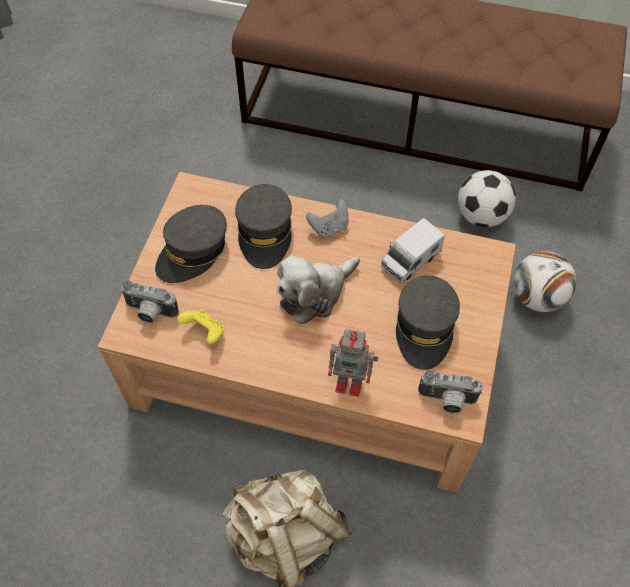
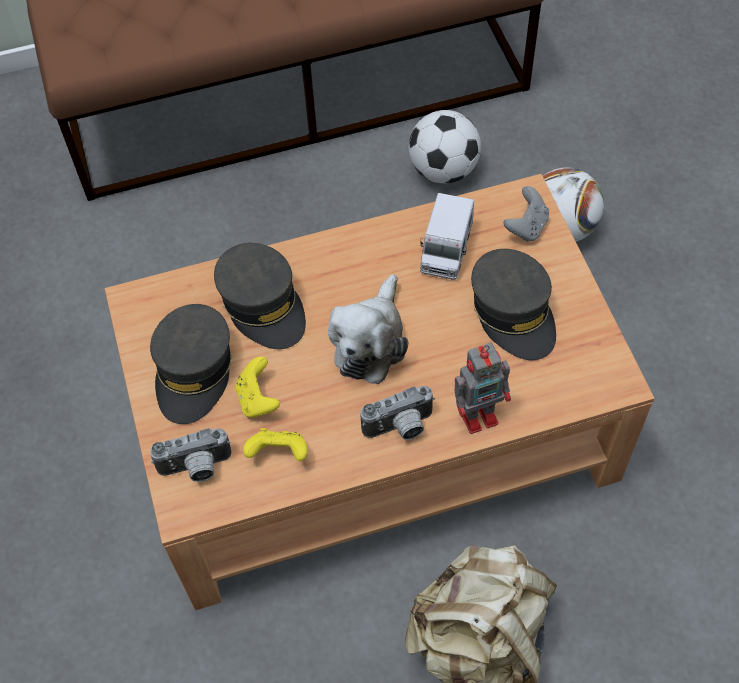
camera: 30 degrees left, 0 degrees up
grey game controller [306,198,349,238] -> grey game controller moved to [503,186,549,242]
camera [418,370,483,413] -> camera moved to [361,386,435,440]
none -> yellow game controller [236,357,280,417]

